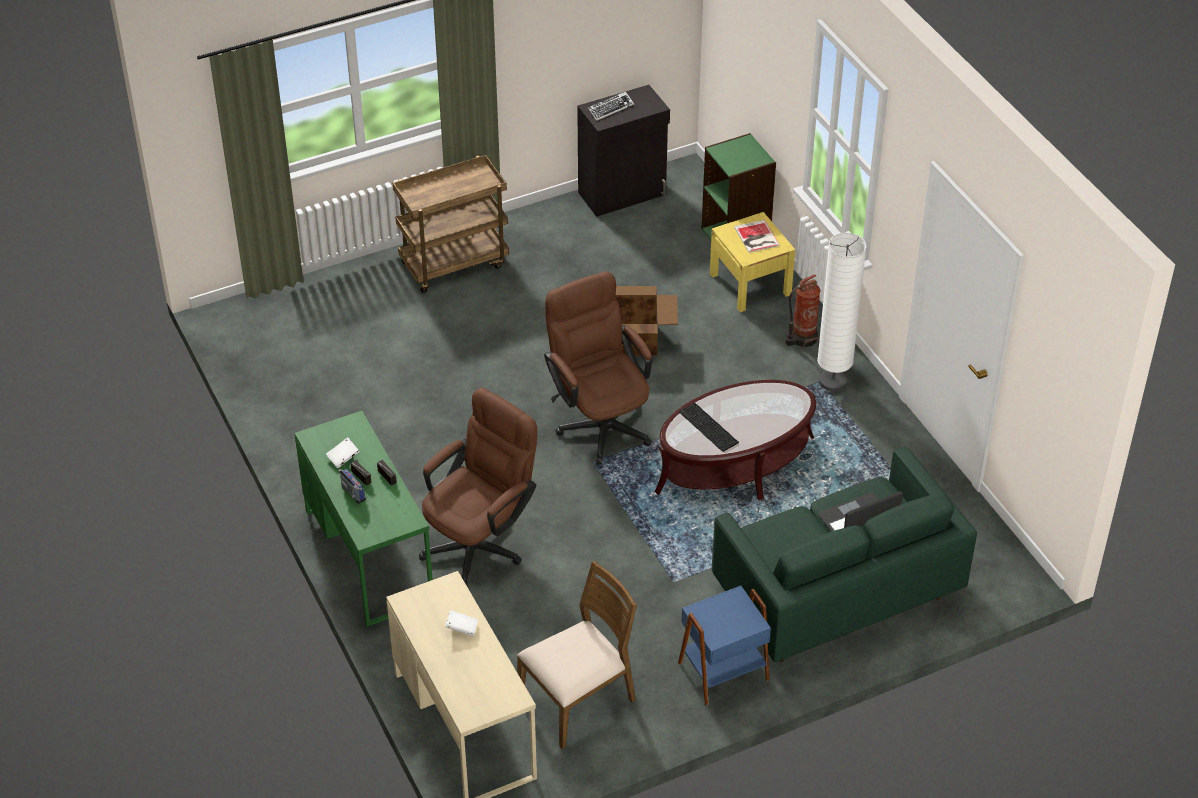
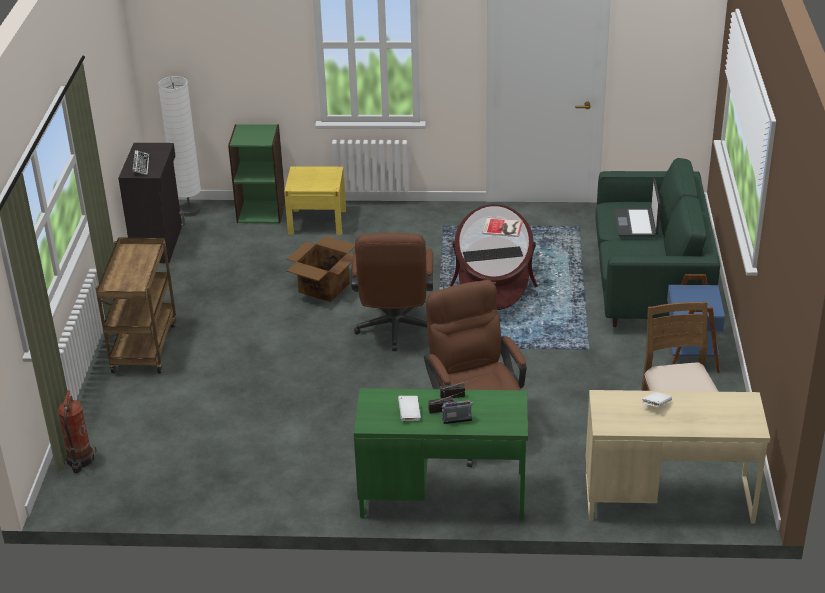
camera: 60 degrees left, 10 degrees down
brown office chair [544,271,652,465] -> brown office chair turned 90 degrees counterclockwise [351,233,433,351]
book [734,220,780,253] -> book moved to [482,218,522,237]
fire extinguisher [786,274,821,349] -> fire extinguisher moved to [58,390,97,473]
white floor lamp [817,233,867,392] -> white floor lamp moved to [158,76,201,217]

